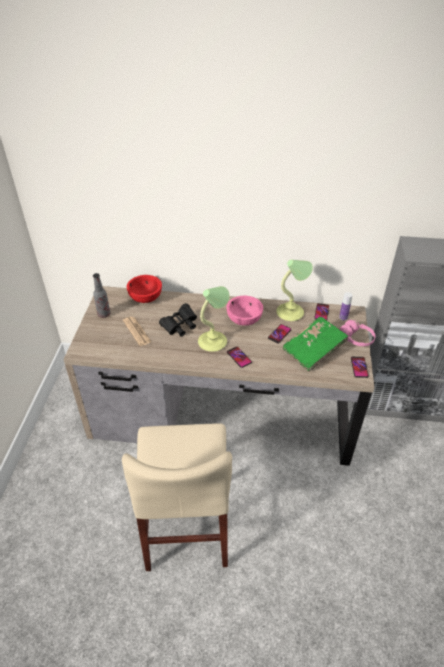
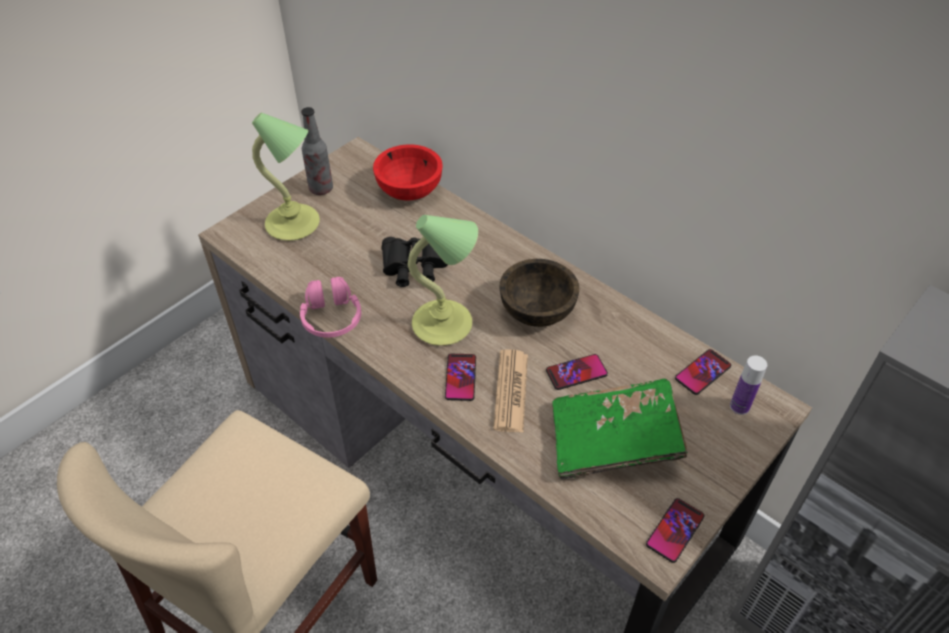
camera: 35 degrees right, 5 degrees up
newspaper [123,316,151,346] -> newspaper moved to [493,349,528,432]
pink bowl [226,296,263,326] -> brown bowl [499,259,579,327]
table lamp [276,260,313,321] -> table lamp moved to [252,113,320,241]
pink headphones [339,320,376,346] -> pink headphones moved to [300,277,361,338]

